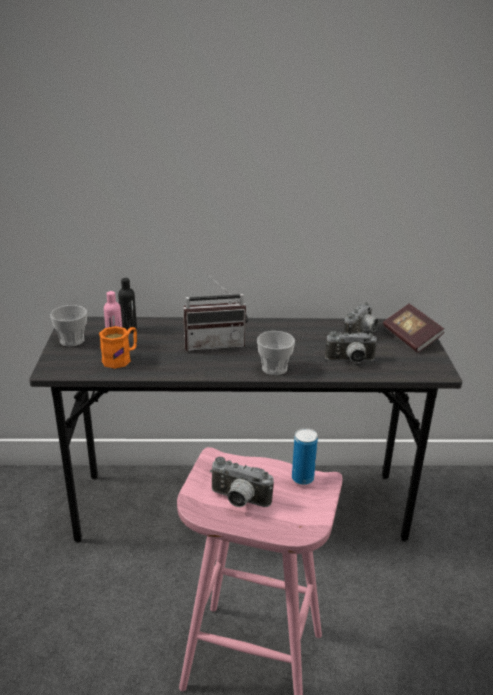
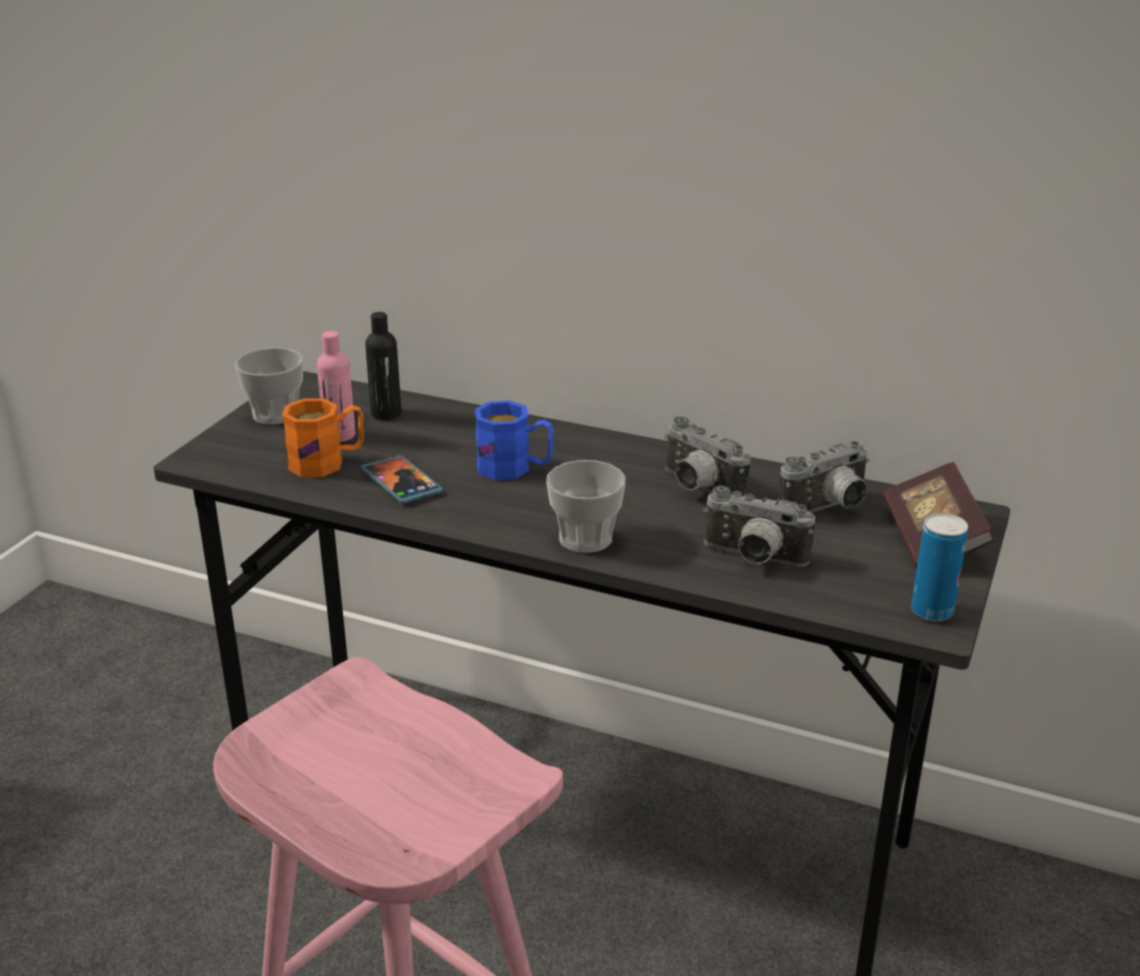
camera: 25 degrees right, 0 degrees up
radio [183,273,248,351] -> blue mug [475,400,554,480]
camera [210,457,274,507] -> camera moved to [665,417,751,496]
can [292,428,318,485] -> can moved to [911,513,968,621]
none -> phone [361,455,443,504]

